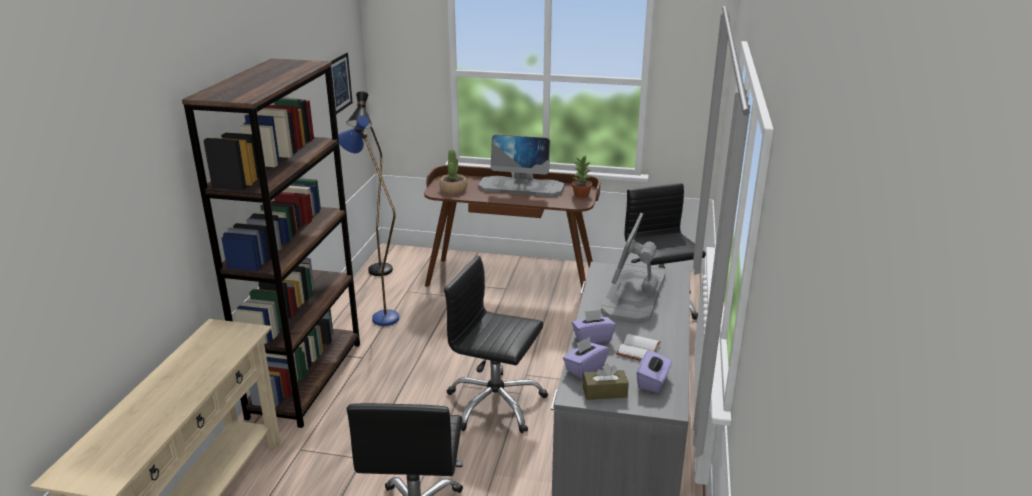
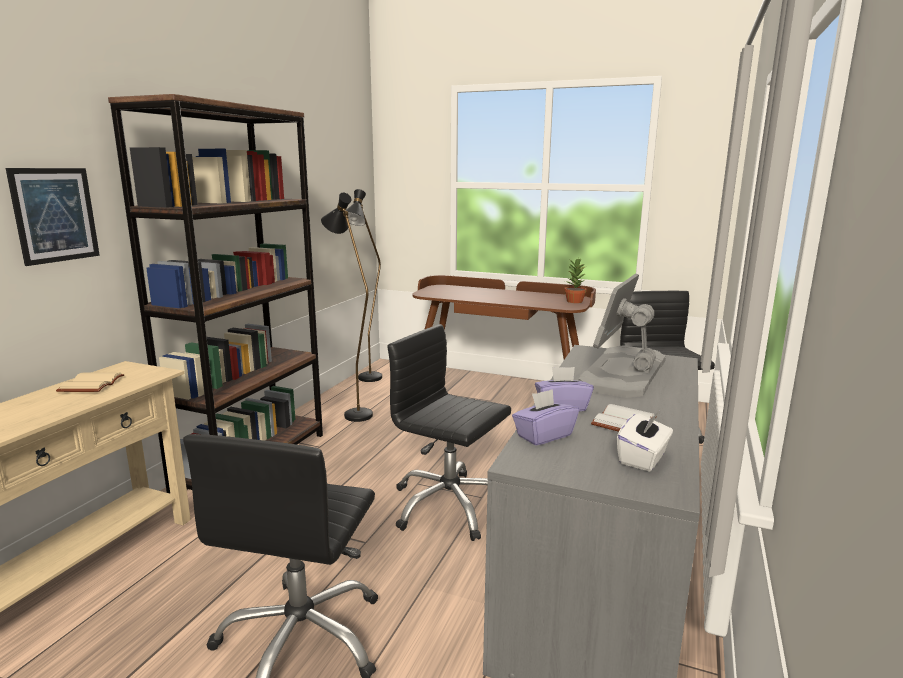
camera: 10 degrees right, 10 degrees down
picture [331,53,353,114] -> picture moved to [6,168,100,266]
blue floor lamp [338,115,399,326] -> black floor lamp [321,193,373,422]
potted plant [439,149,467,194] -> none
monitor [478,134,565,197] -> none
brown tissue box [583,364,629,400] -> none
purple tissue box [637,350,672,393] -> white tissue box [617,412,673,472]
none -> beige book [56,373,124,392]

